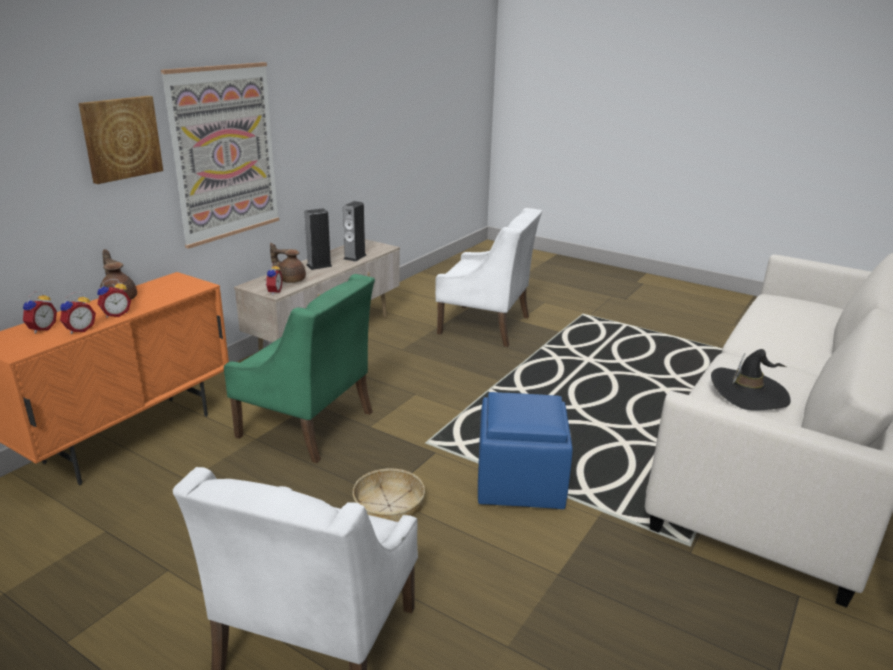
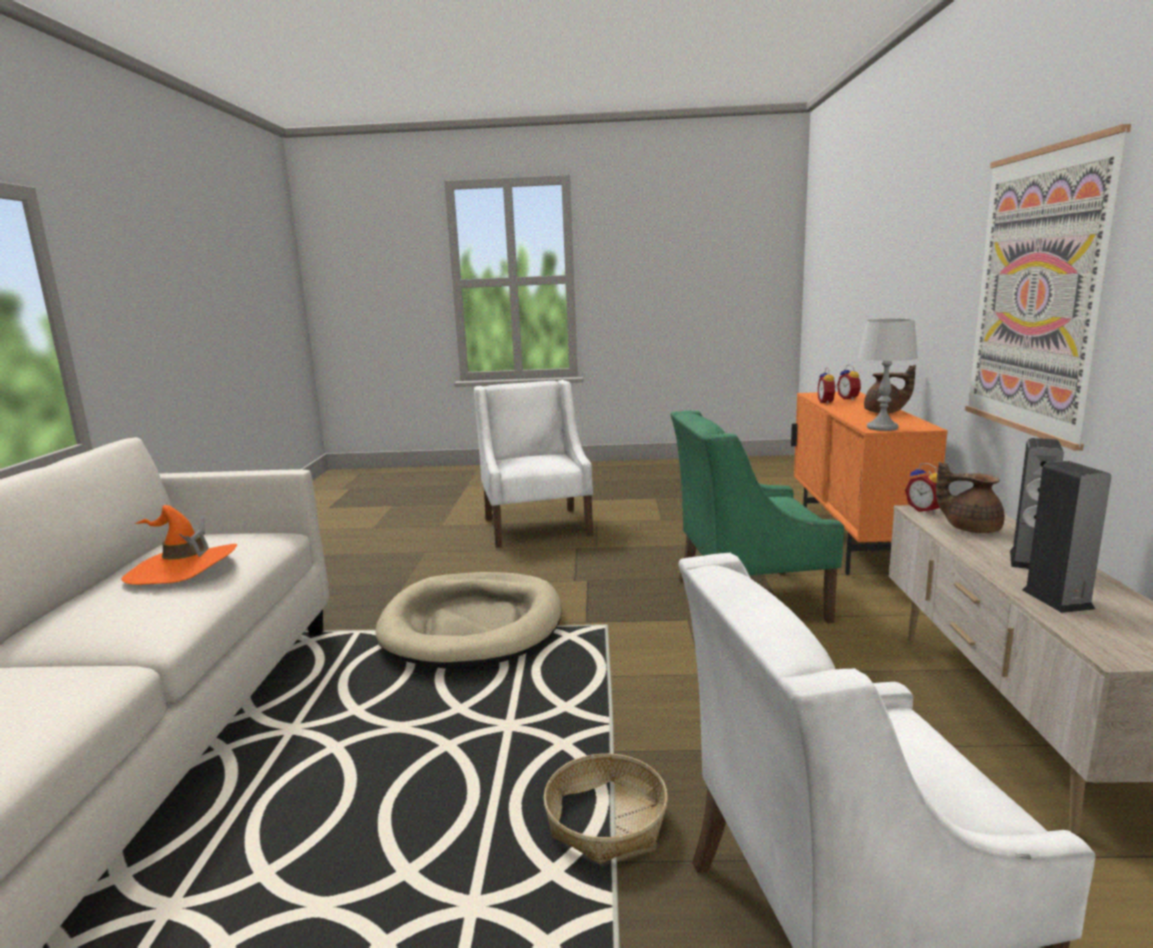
camera: 150 degrees right, 10 degrees down
picture [79,96,163,184] -> none
alarm clock [97,279,131,318] -> none
brown teapot [270,243,306,283] -> brown teapot turned 135 degrees counterclockwise [936,462,1004,533]
basket [352,468,425,522] -> basket moved to [544,754,668,864]
blue ottoman [478,392,573,509] -> beige dog bed [375,572,562,670]
black hat [711,349,791,411] -> orange hat [122,505,237,585]
none -> grey table lamp [858,319,918,431]

